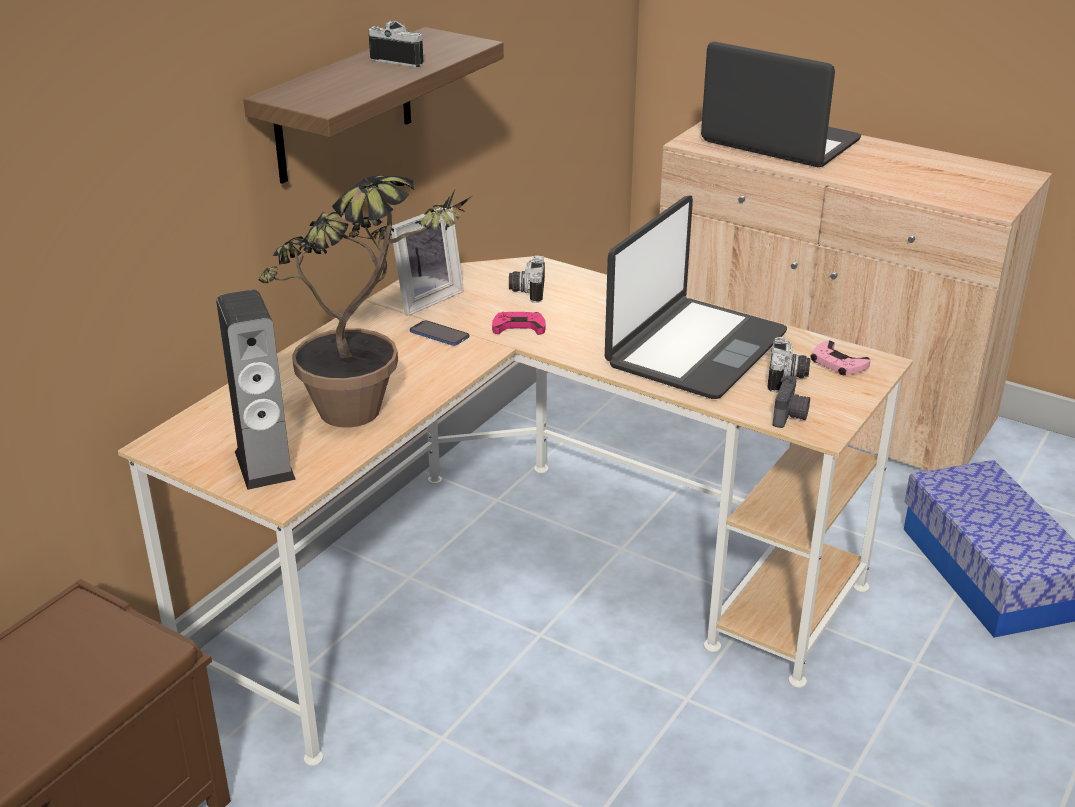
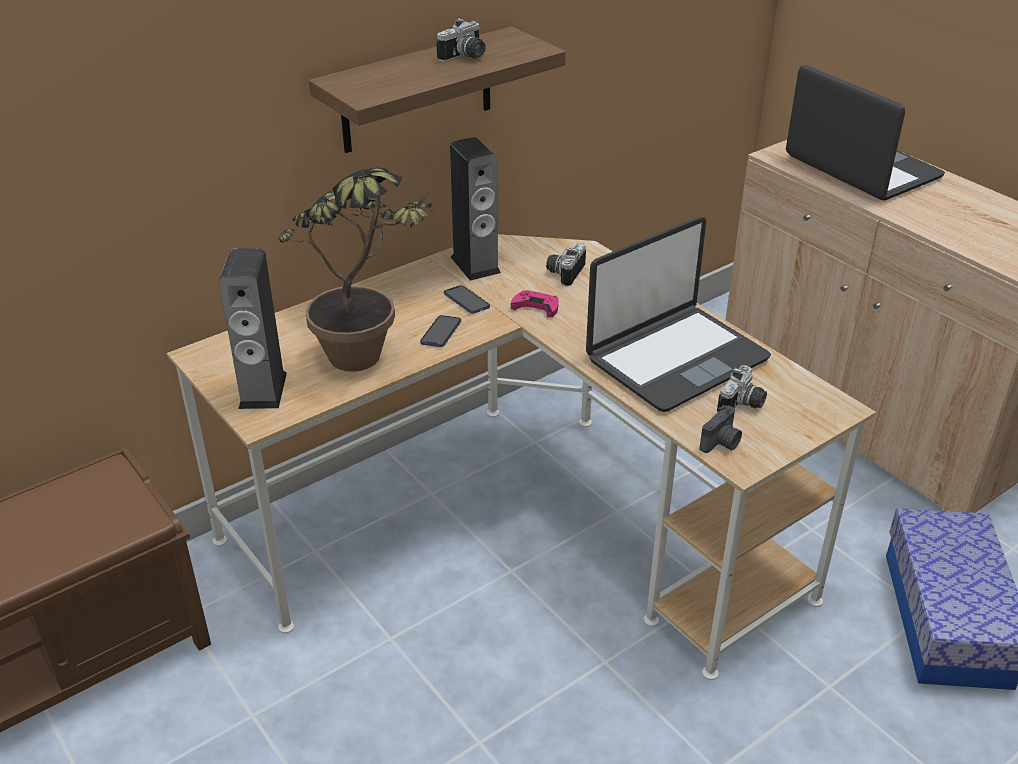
camera: 20 degrees right, 5 degrees up
camera [368,20,423,67] -> camera turned 90 degrees clockwise [436,18,486,62]
picture frame [391,207,464,316] -> speaker [450,137,501,281]
pink game controller [811,340,870,375] -> none
none -> phone [420,315,461,347]

